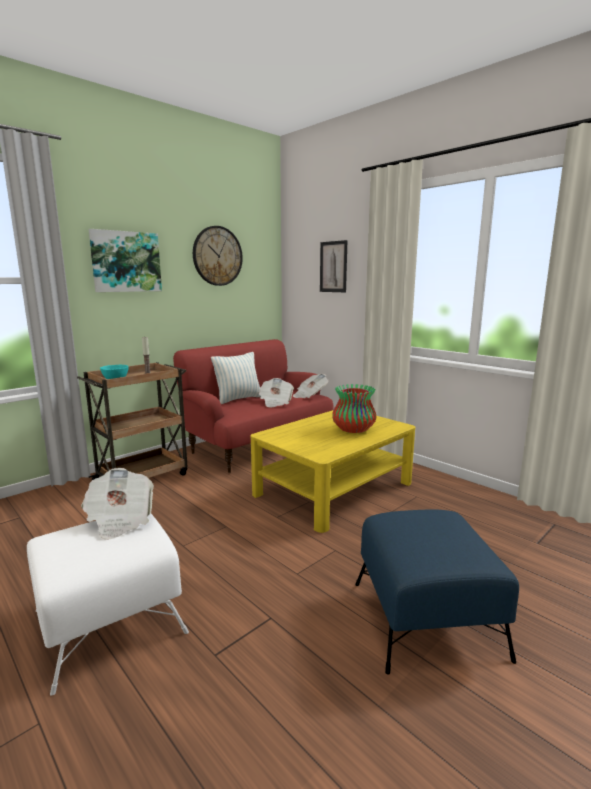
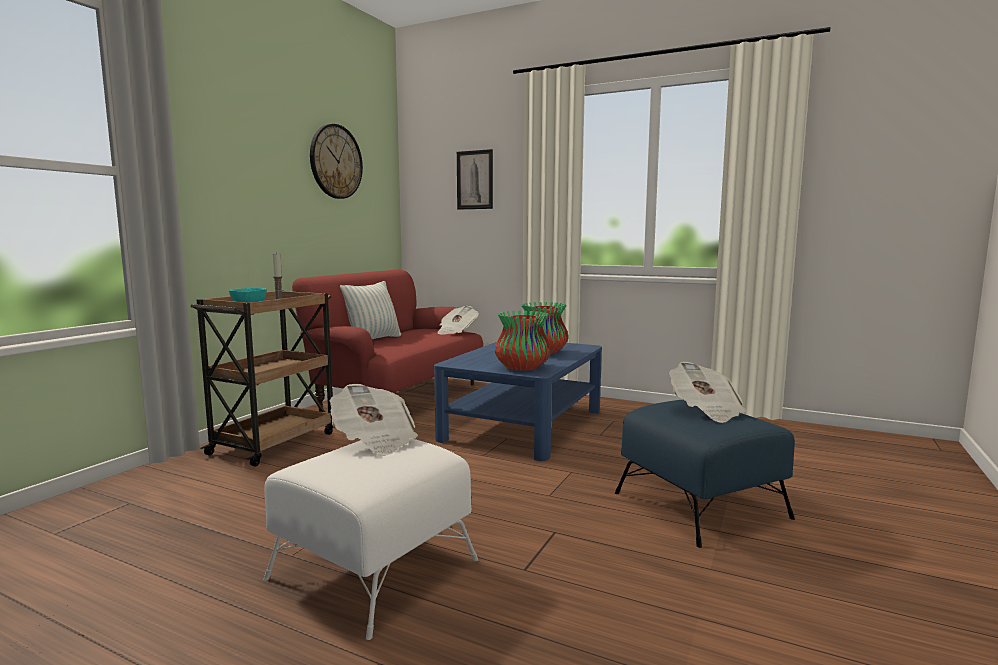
camera: 20 degrees left, 5 degrees down
picture [89,229,162,292] -> none
yellow coffee table [250,410,415,533] -> blue coffee table [434,342,602,461]
newspaper [258,378,294,407] -> newspaper moved to [669,362,746,423]
none -> vase [495,311,551,371]

